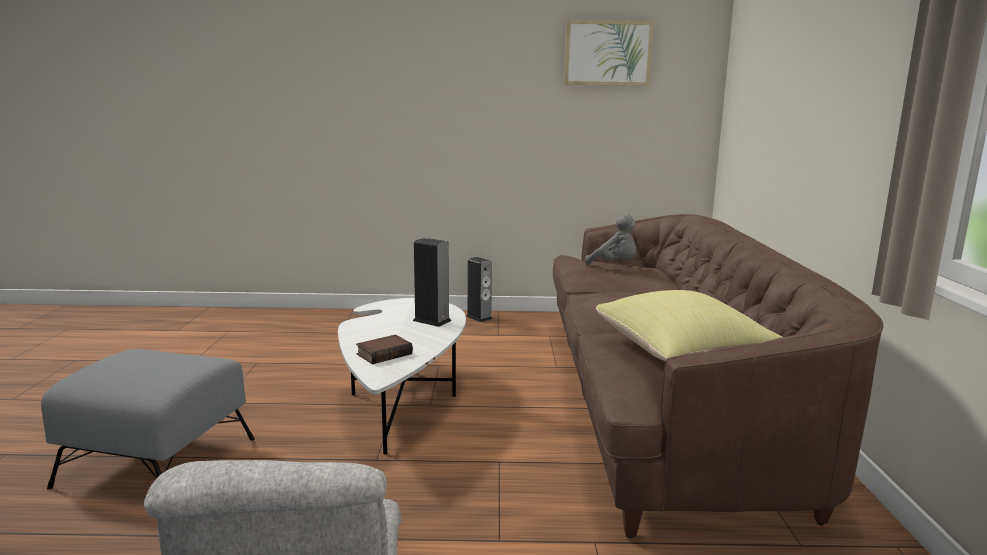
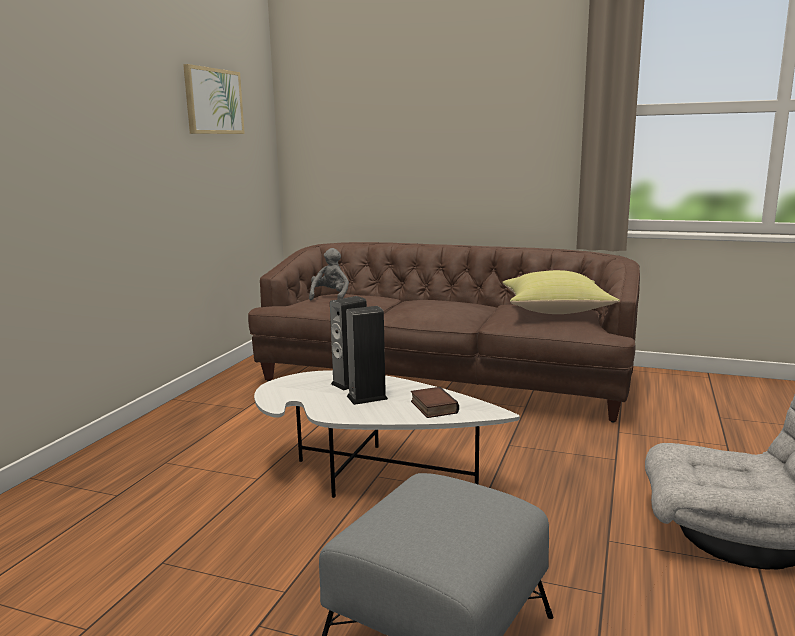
camera: 70 degrees left, 0 degrees up
speaker [466,257,493,322] -> speaker moved to [346,306,388,405]
grey plush toy [585,214,636,265] -> grey plush toy turned 45 degrees counterclockwise [309,248,349,300]

